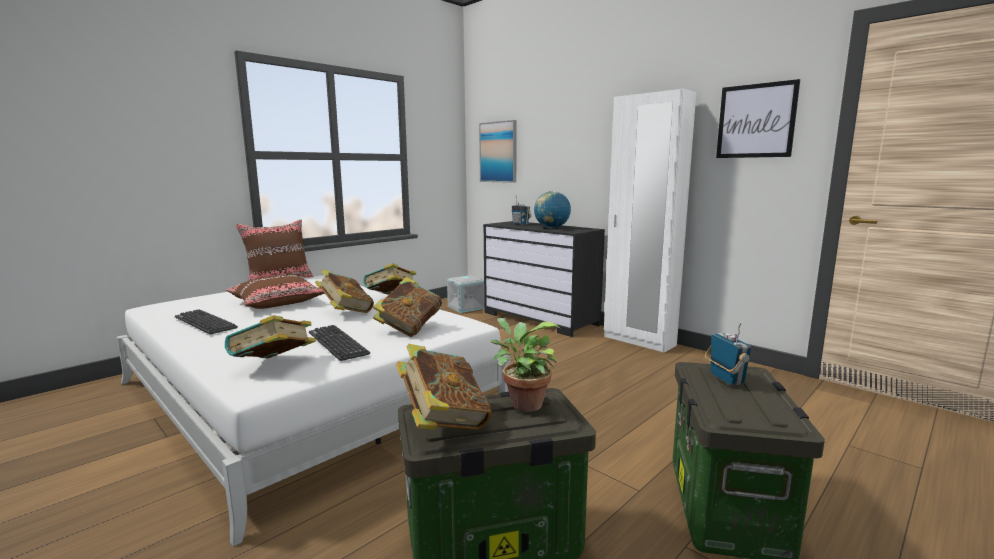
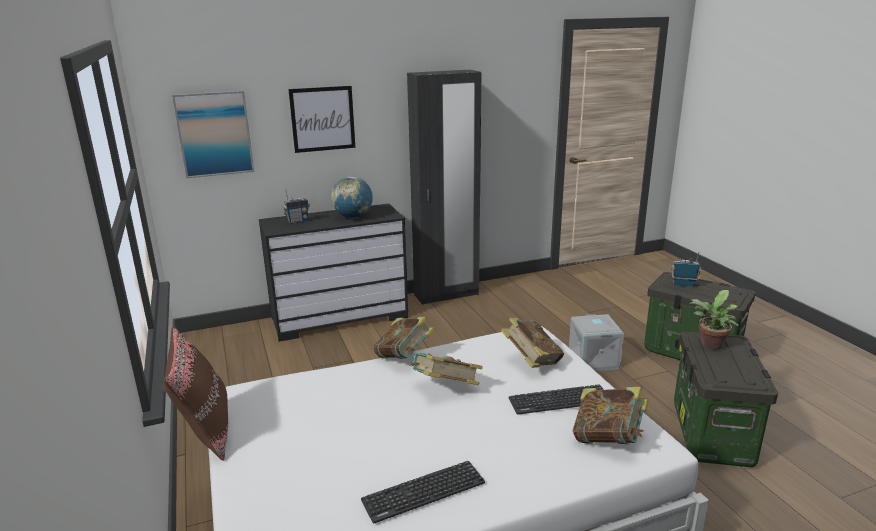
camera: 65 degrees left, 10 degrees up
brown pillow [226,275,325,309] -> none
book [396,344,492,430] -> none
grey storage box [447,275,484,313] -> grey storage box moved to [569,314,624,371]
white wardrobe [604,89,696,353] -> black wardrobe [407,70,481,305]
picture [716,79,800,158] -> picture moved to [288,86,355,153]

